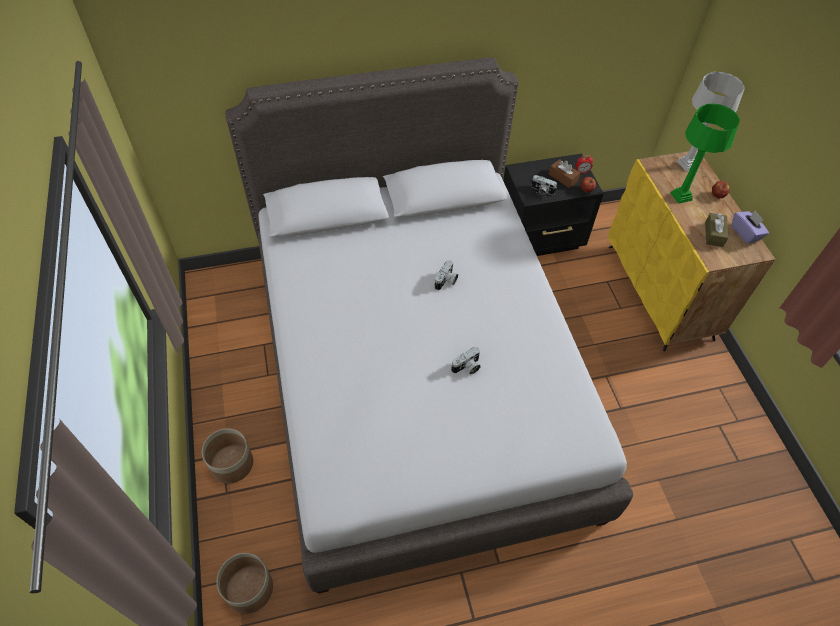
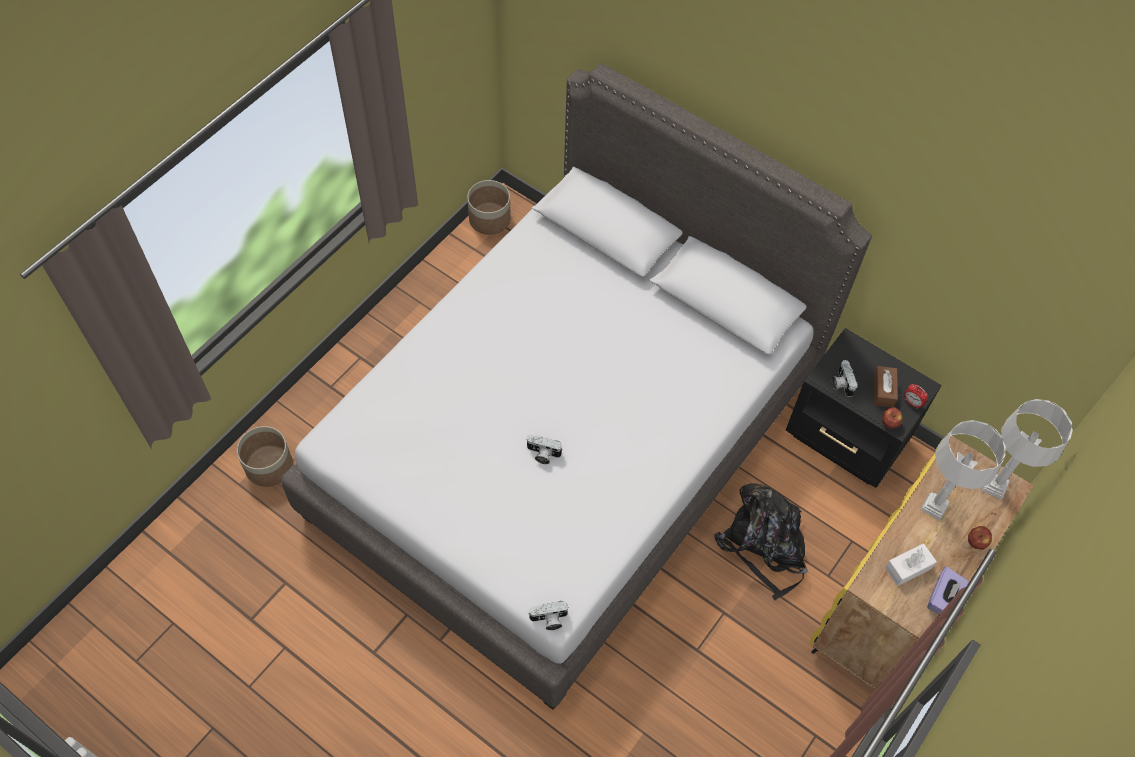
camera: 50 degrees right, 5 degrees up
planter [202,428,253,484] -> planter moved to [467,180,511,235]
camera [435,261,458,290] -> camera moved to [528,601,569,630]
green table lamp [671,103,740,204] -> grey table lamp [921,420,1006,521]
brown tissue box [705,213,728,247] -> white tissue box [885,543,937,586]
none -> black backpack [714,483,808,600]

